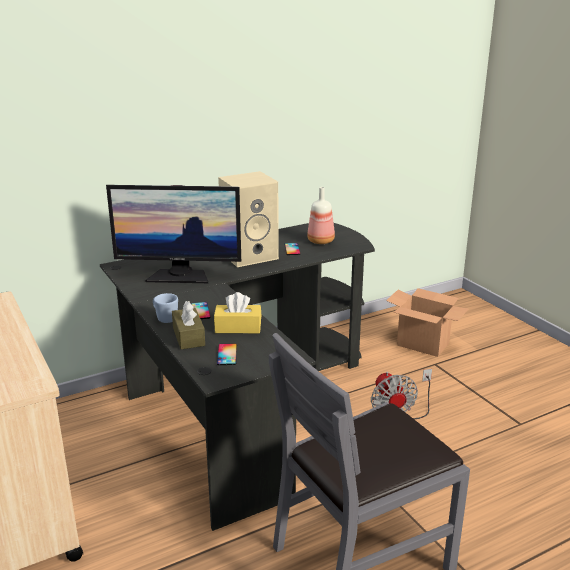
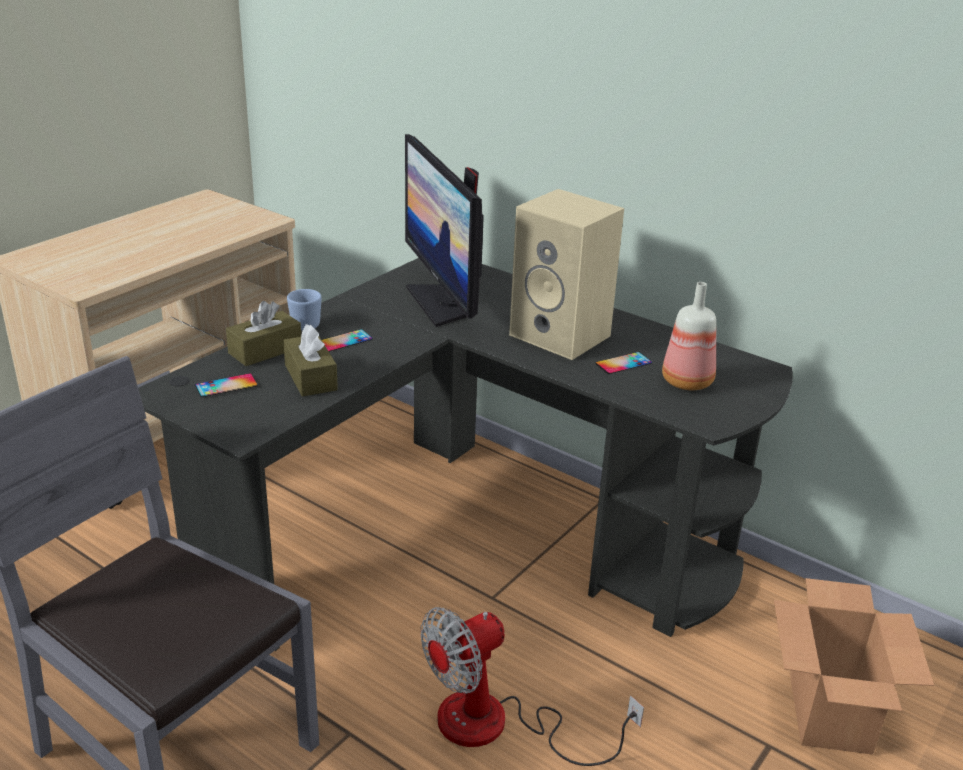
camera: 65 degrees right, 5 degrees up
yellow tissue box [214,292,261,333] -> brown tissue box [283,324,338,397]

